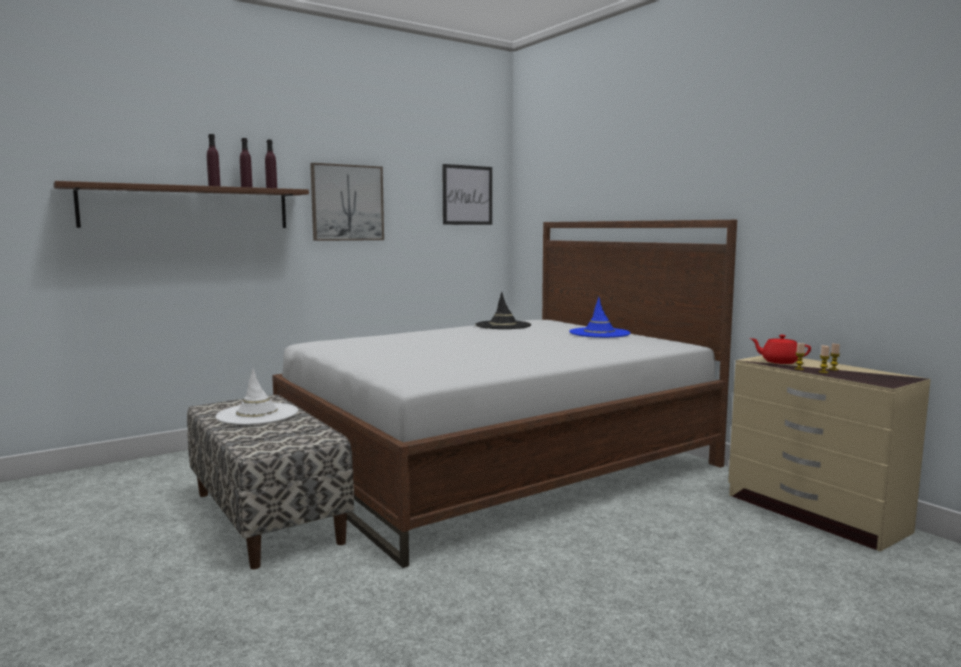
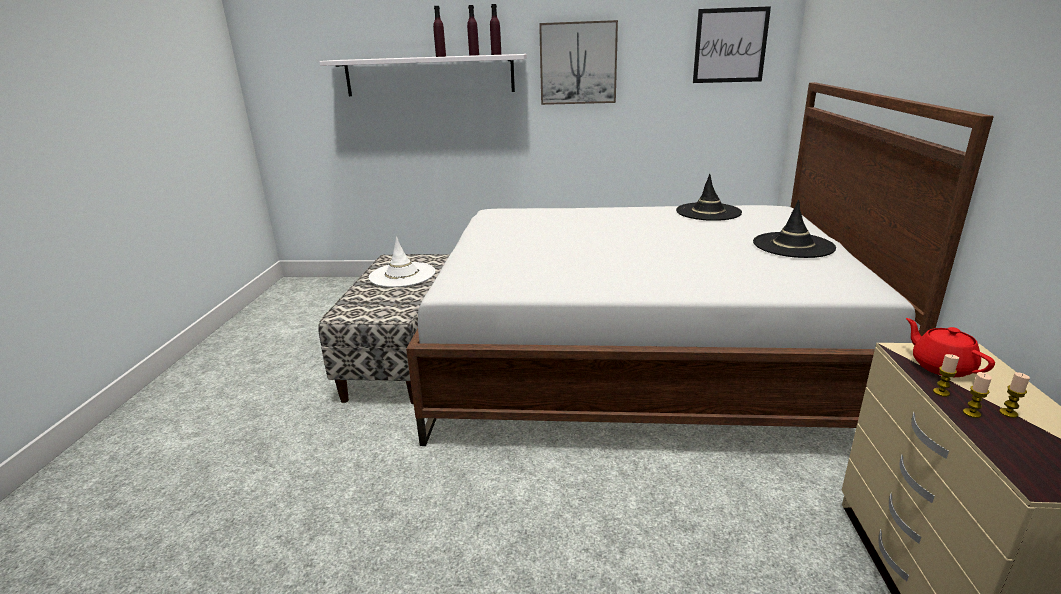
camera: 40 degrees right, 15 degrees up
brown shelf [53,181,309,228] -> white shelf [319,54,527,96]
blue hat [569,297,631,338] -> black hat [753,200,836,258]

